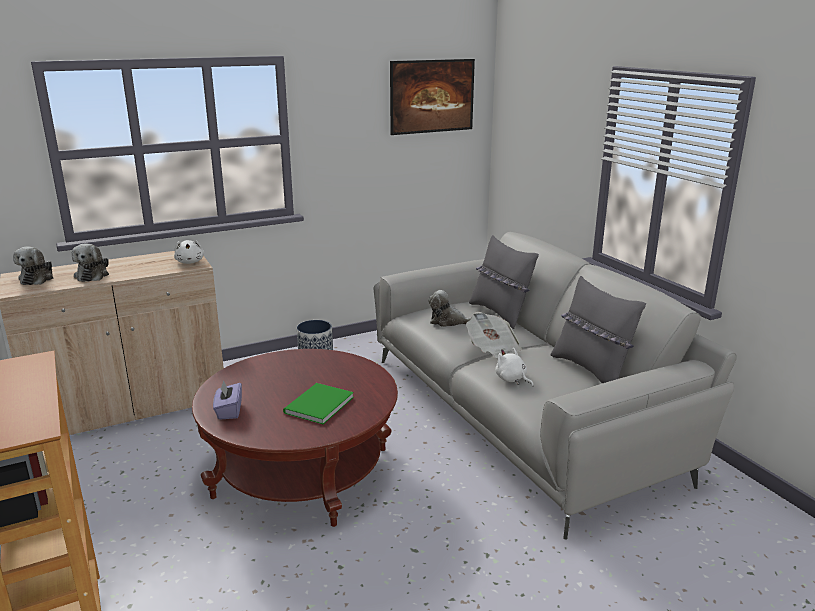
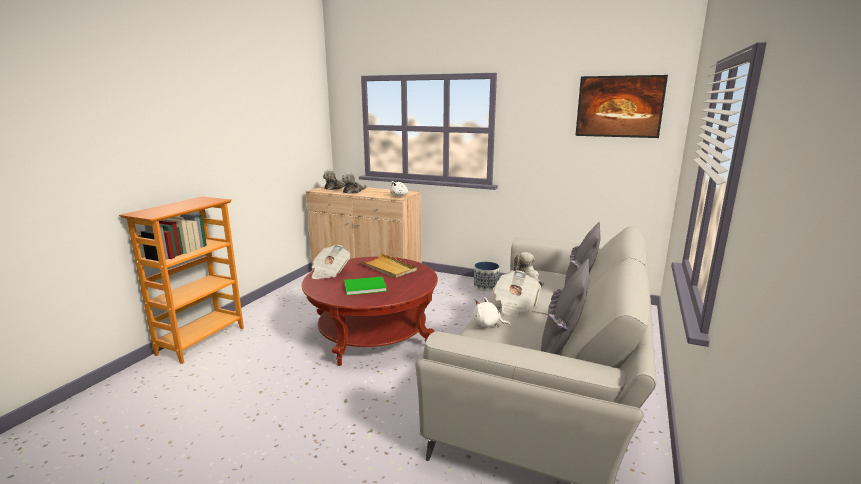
camera: 50 degrees right, 5 degrees down
purple tissue box [213,380,242,420] -> newspaper [312,245,350,279]
white plush toy [496,348,533,387] -> white plush toy turned 75 degrees counterclockwise [473,297,511,328]
none -> beige tray [358,253,417,278]

